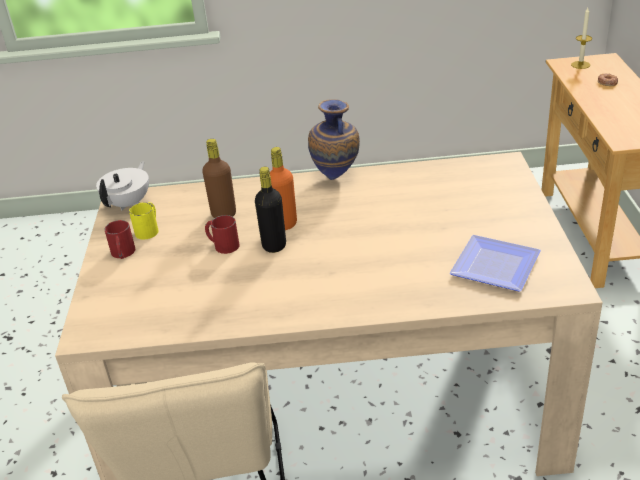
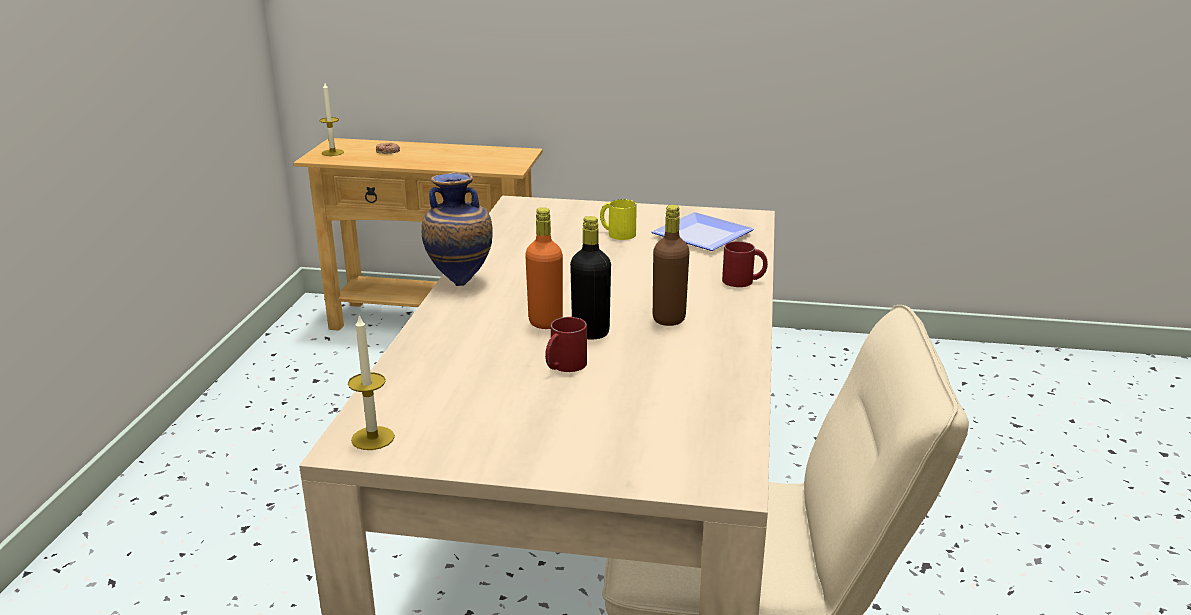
camera: 80 degrees left, 10 degrees down
white teapot [96,161,149,210] -> candle [348,315,395,450]
red mug [104,220,135,259] -> red mug moved to [722,241,768,287]
yellow mug [129,202,159,240] -> yellow mug moved to [600,199,637,240]
brown bottle [202,139,236,218] -> brown bottle moved to [653,205,690,326]

